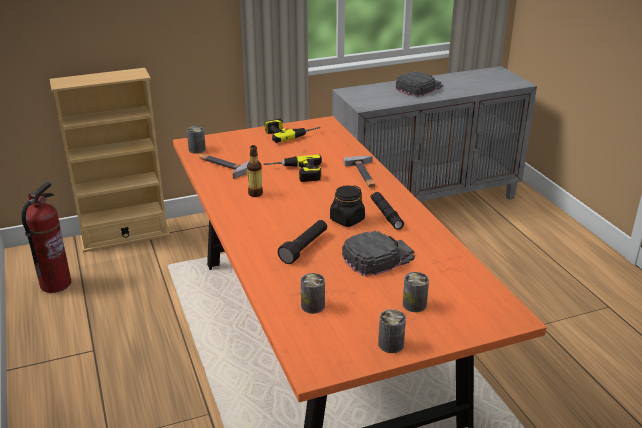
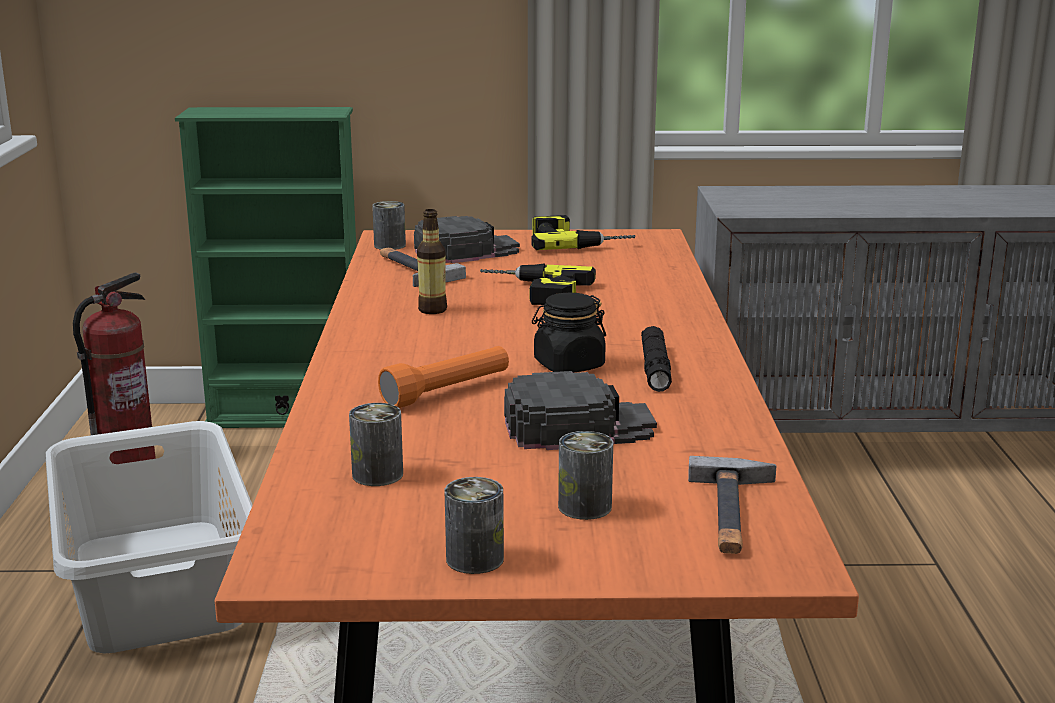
camera: 20 degrees right, 10 degrees down
beige bookcase [50,68,170,252] -> green bookcase [175,107,356,428]
black flashlight [278,220,327,264] -> orange flashlight [378,346,509,408]
hammer [343,156,375,188] -> hammer moved to [688,456,776,554]
black cap [396,71,443,97] -> black cap moved to [414,216,520,263]
none -> grey laundry basket [46,421,253,654]

